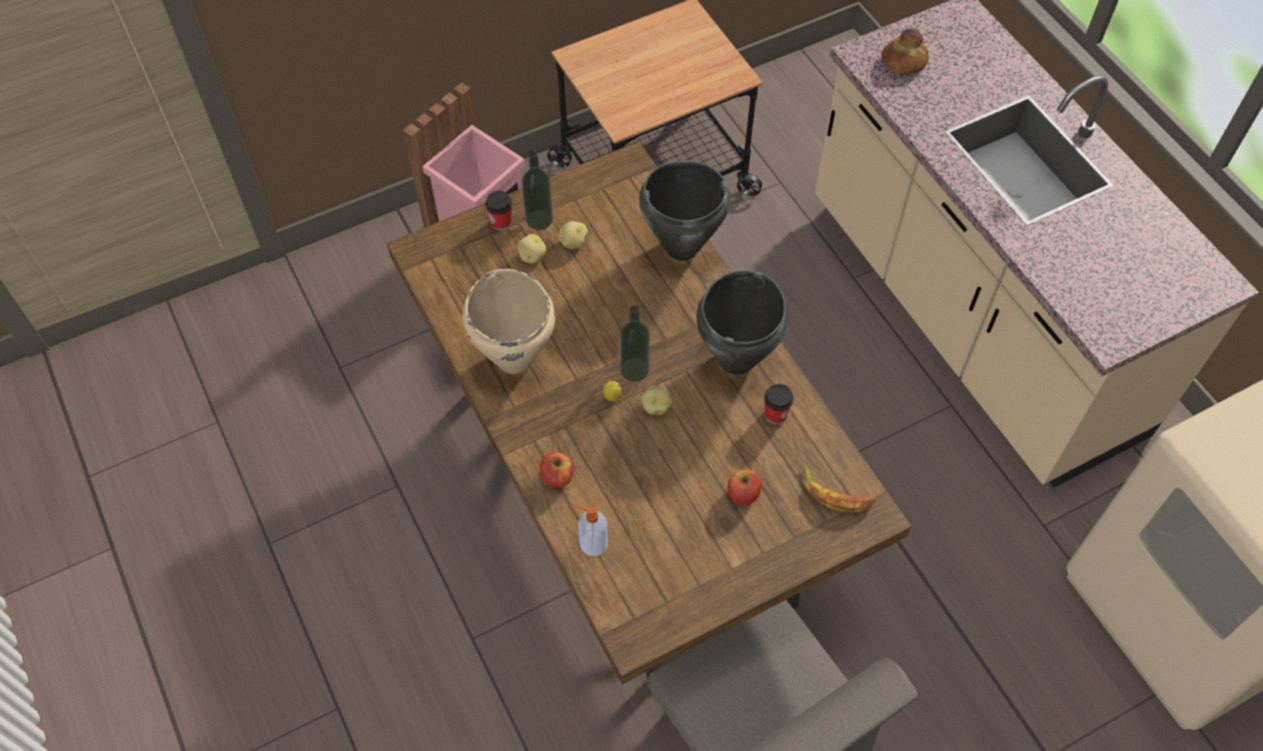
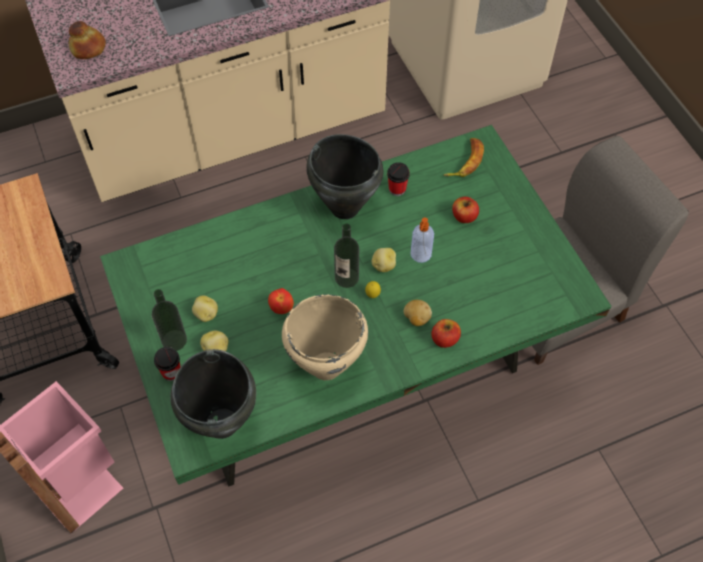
camera: 85 degrees left, 0 degrees up
brown dining table [387,141,912,685] -> green dining table [100,125,611,487]
soap dispenser [575,506,608,556] -> soap dispenser moved to [410,217,434,263]
black cooking pot [639,161,731,261] -> black cooking pot moved to [170,349,256,439]
none -> apple [268,288,294,314]
none -> potato [404,300,432,326]

